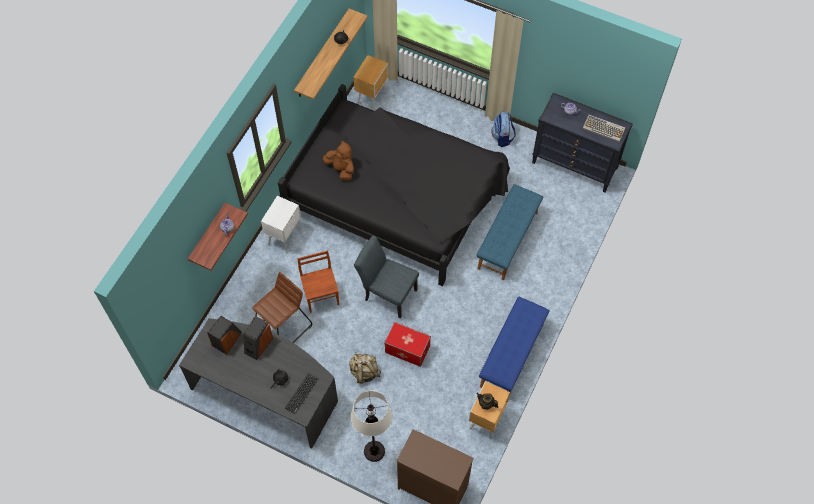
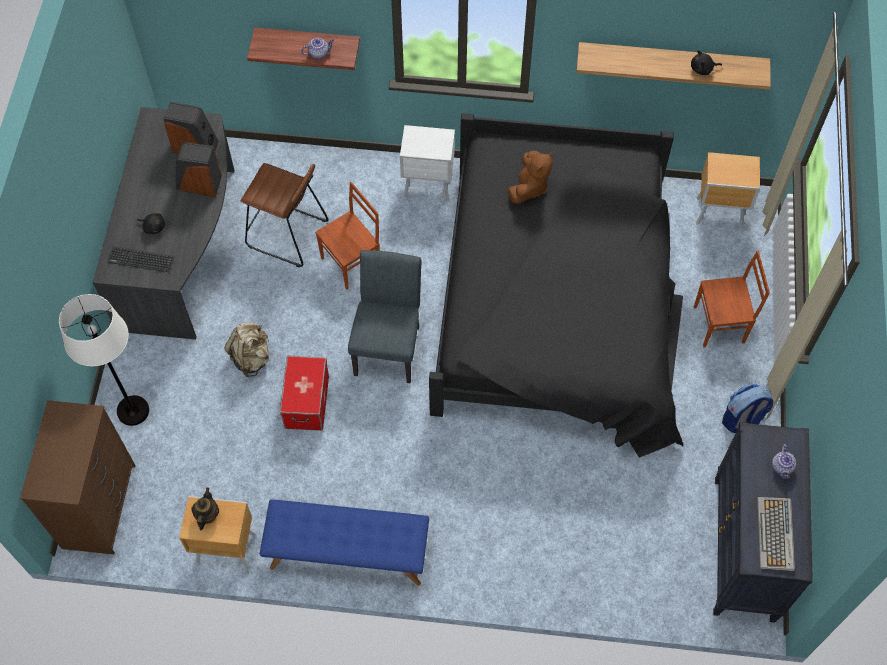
camera: 70 degrees right, 0 degrees up
blue bench [476,184,543,280] -> none
none -> brown chair [694,250,770,347]

